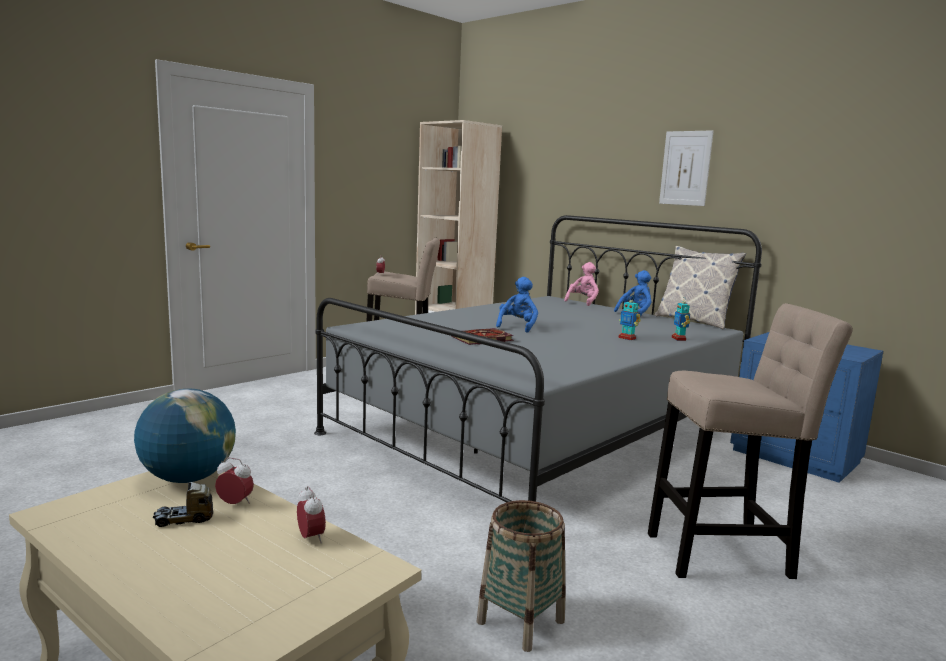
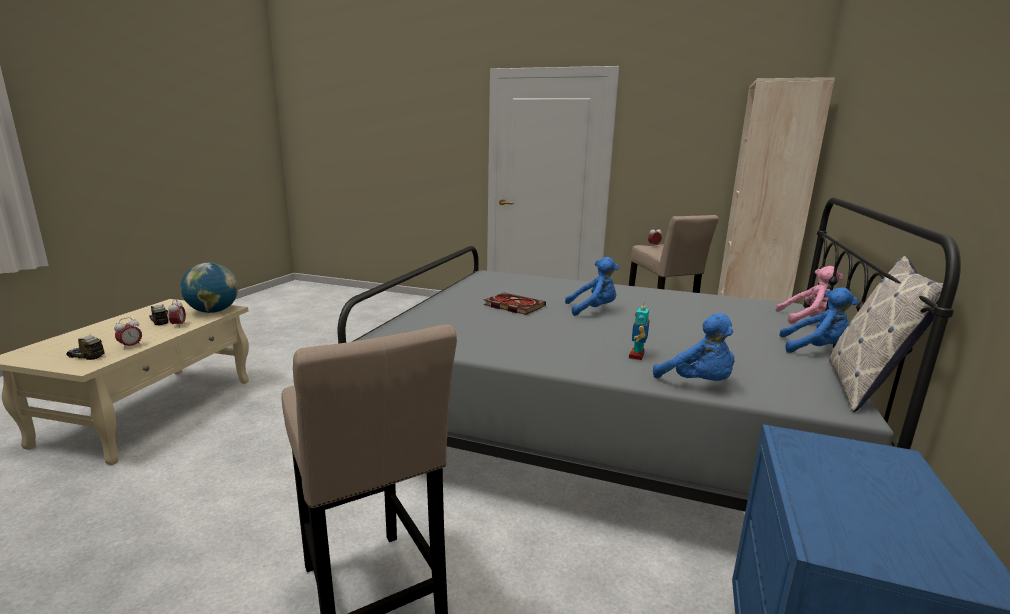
camera: 65 degrees right, 5 degrees up
basket [476,500,565,652] -> none
picture [659,130,714,206] -> none
toy robot [672,298,690,341] -> blue plush toy [653,313,734,381]
none -> toy truck [66,335,105,360]

